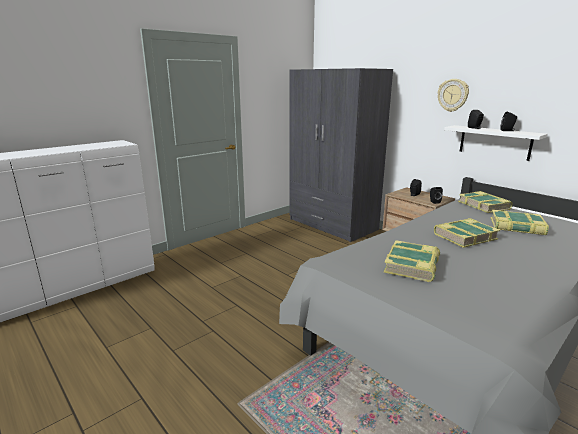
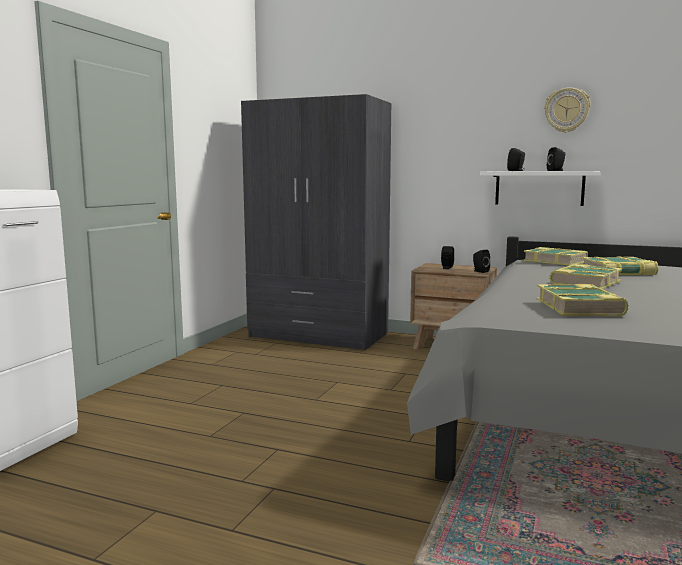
camera: 25 degrees left, 10 degrees down
wall clock [438,79,469,112] -> wall clock moved to [544,87,591,133]

